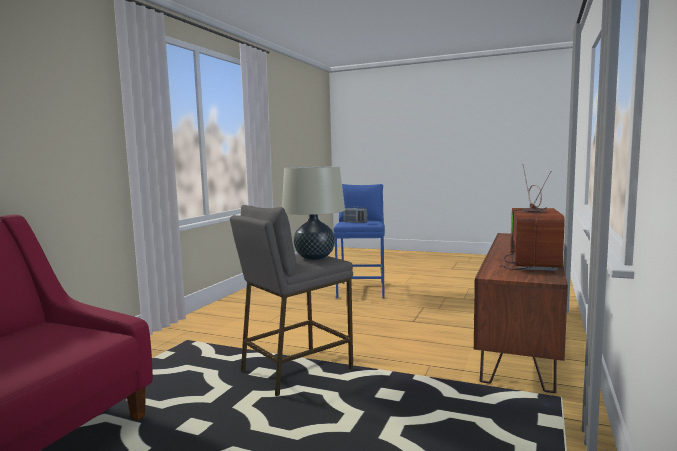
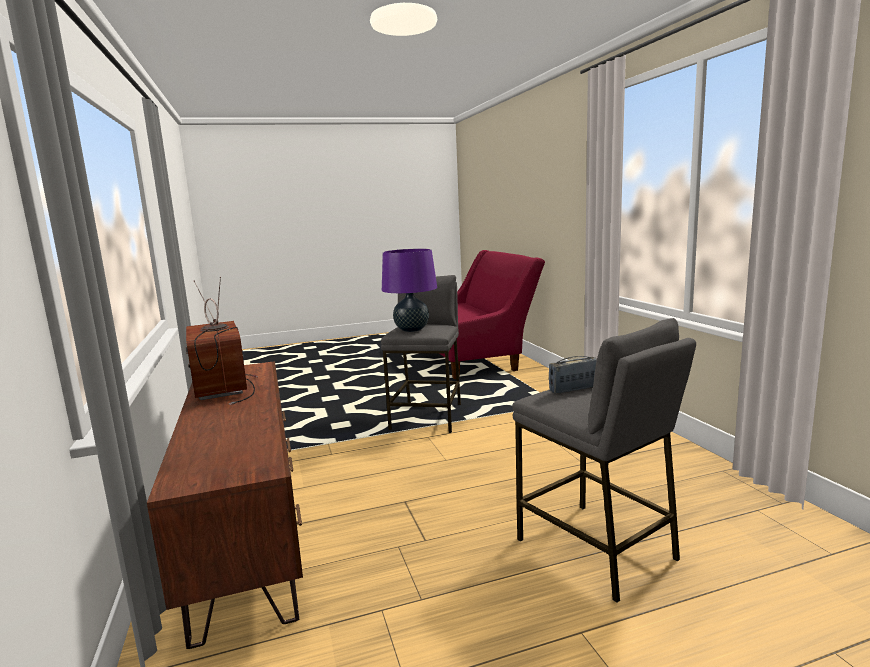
camera: 140 degrees right, 5 degrees up
beige table lamp [282,166,345,260] -> purple table lamp [382,248,437,332]
blue stool [333,184,385,298] -> grey stool [512,318,696,603]

